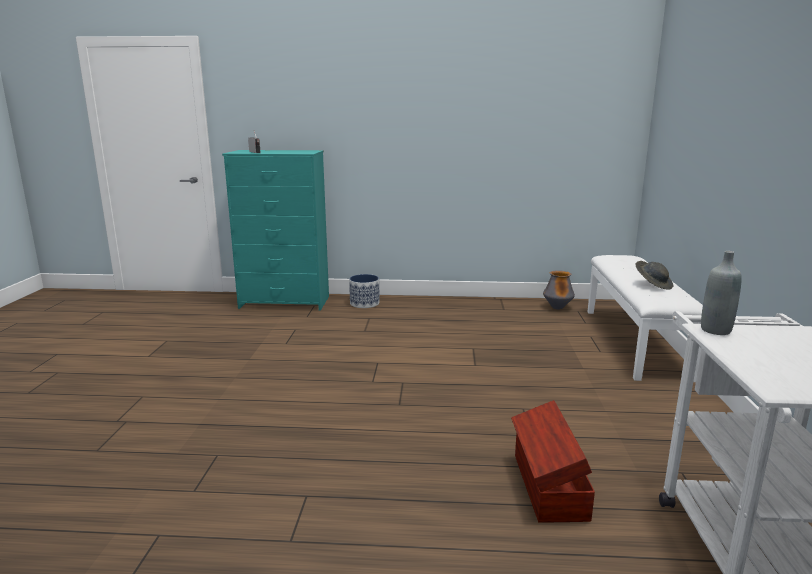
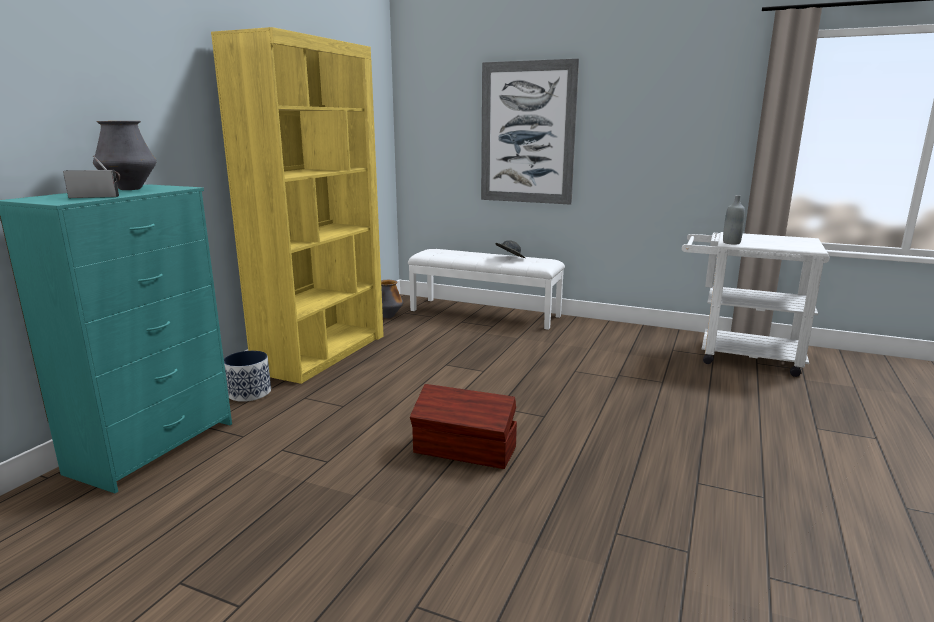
camera: 70 degrees left, 0 degrees up
brown storage box [511,400,595,522] -> brown storage box moved to [410,384,517,469]
none -> vase [93,121,156,190]
none -> yellow bookcase [211,27,384,384]
none -> picture [481,59,579,205]

